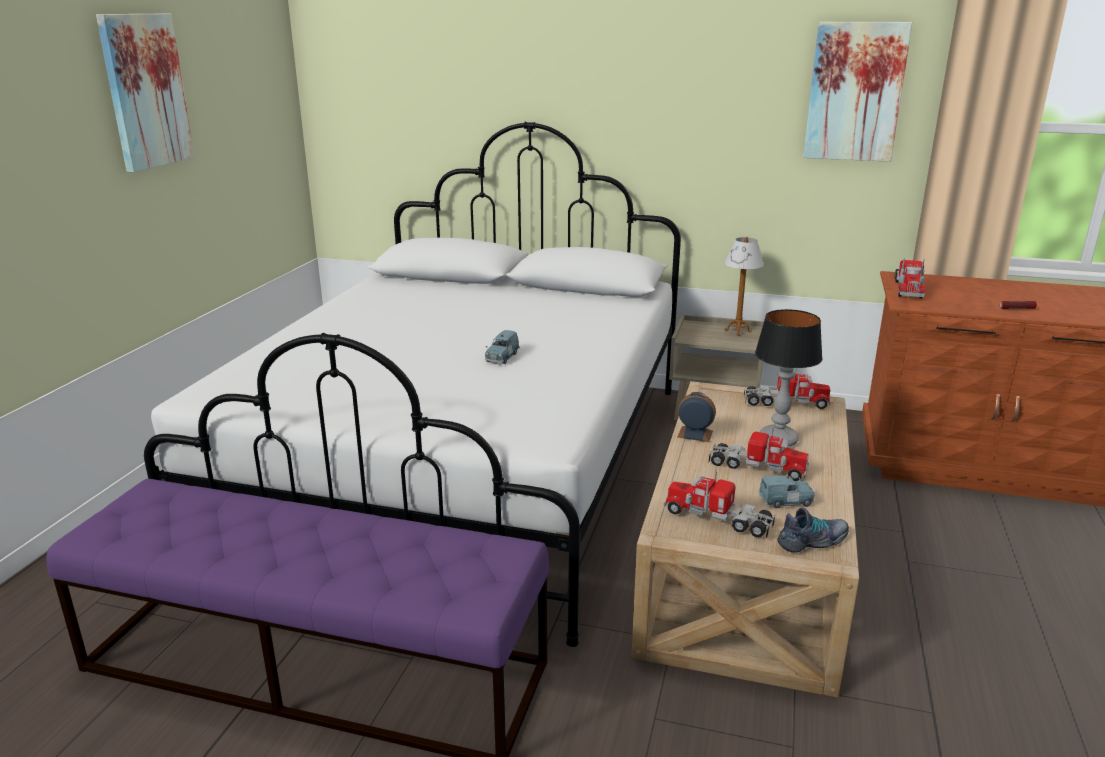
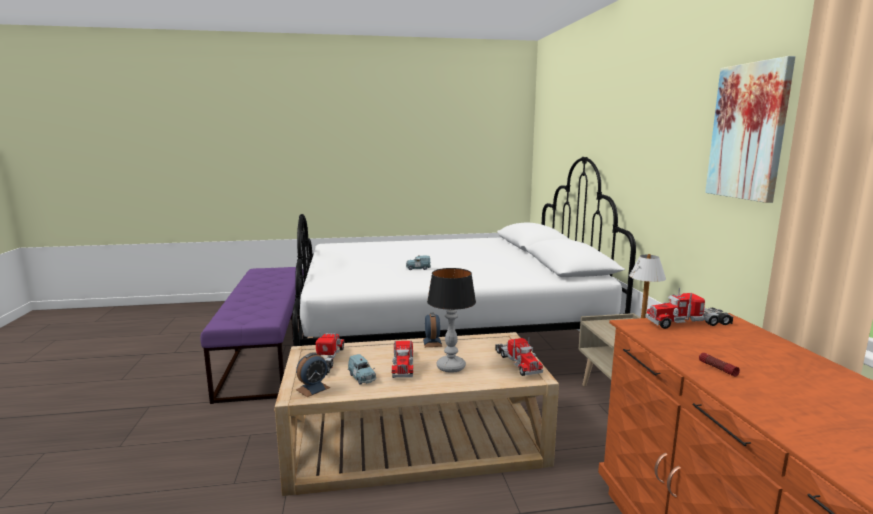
camera: 65 degrees right, 10 degrees down
picture [96,13,195,172] -> none
shoe [777,508,849,553] -> alarm clock [296,352,330,397]

